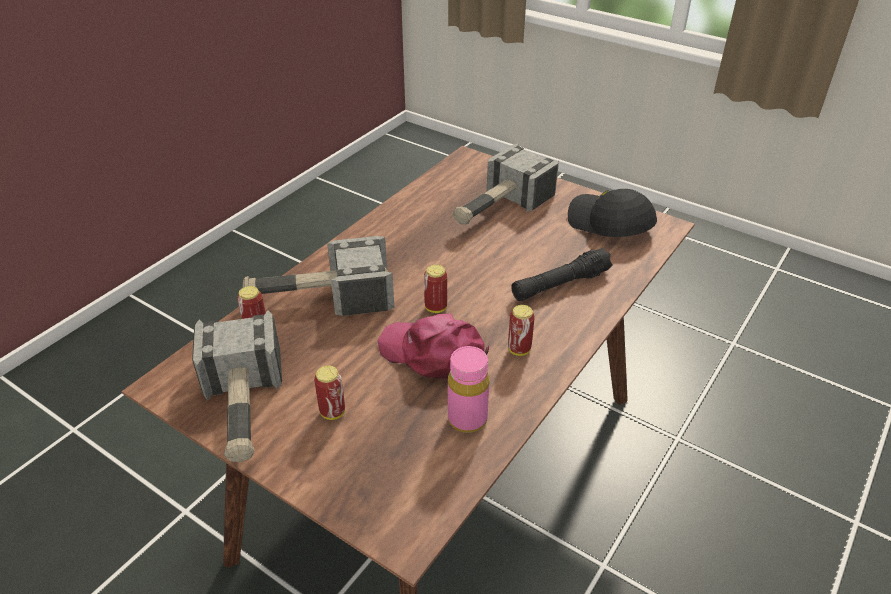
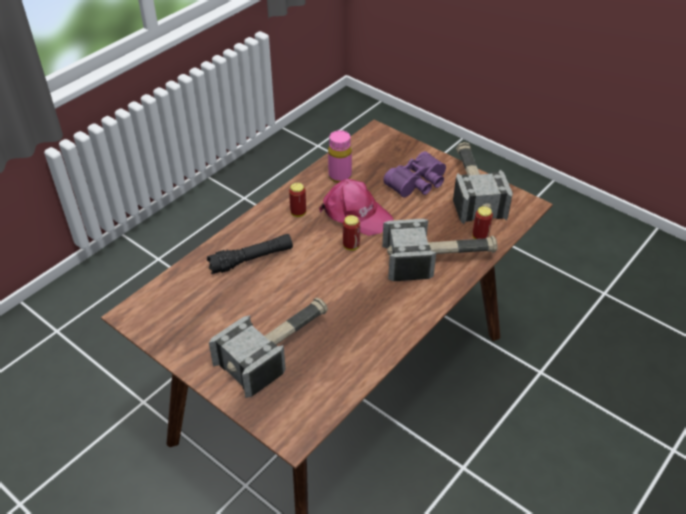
camera: 175 degrees left, 5 degrees up
can [314,366,345,420] -> purple binoculars [383,151,446,197]
black cap [568,189,657,237] -> none

